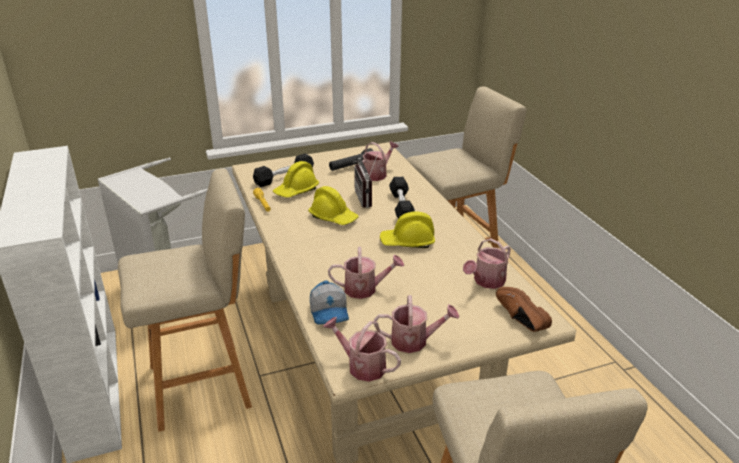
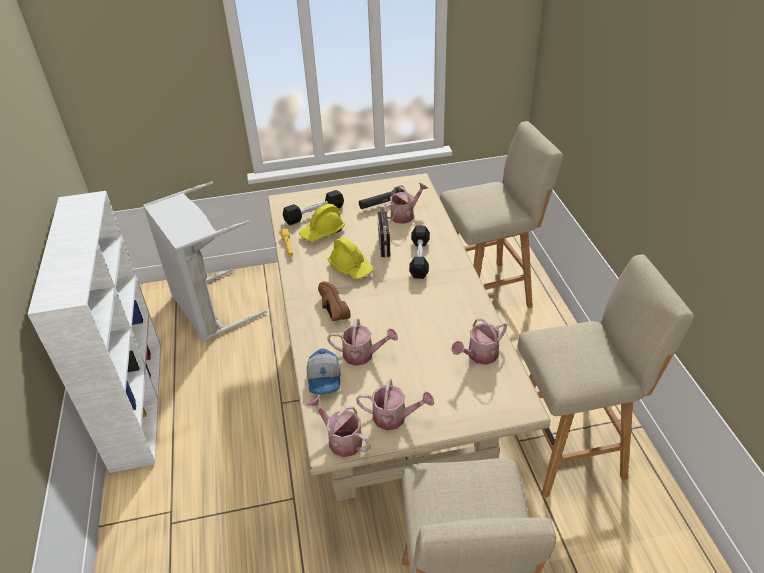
camera: 10 degrees right, 10 degrees up
beige stool [118,168,252,432] -> beige stool moved to [518,255,694,497]
yellow hard hat [380,211,435,248] -> none
brown shoe [496,287,552,332] -> brown shoe moved to [318,281,351,321]

